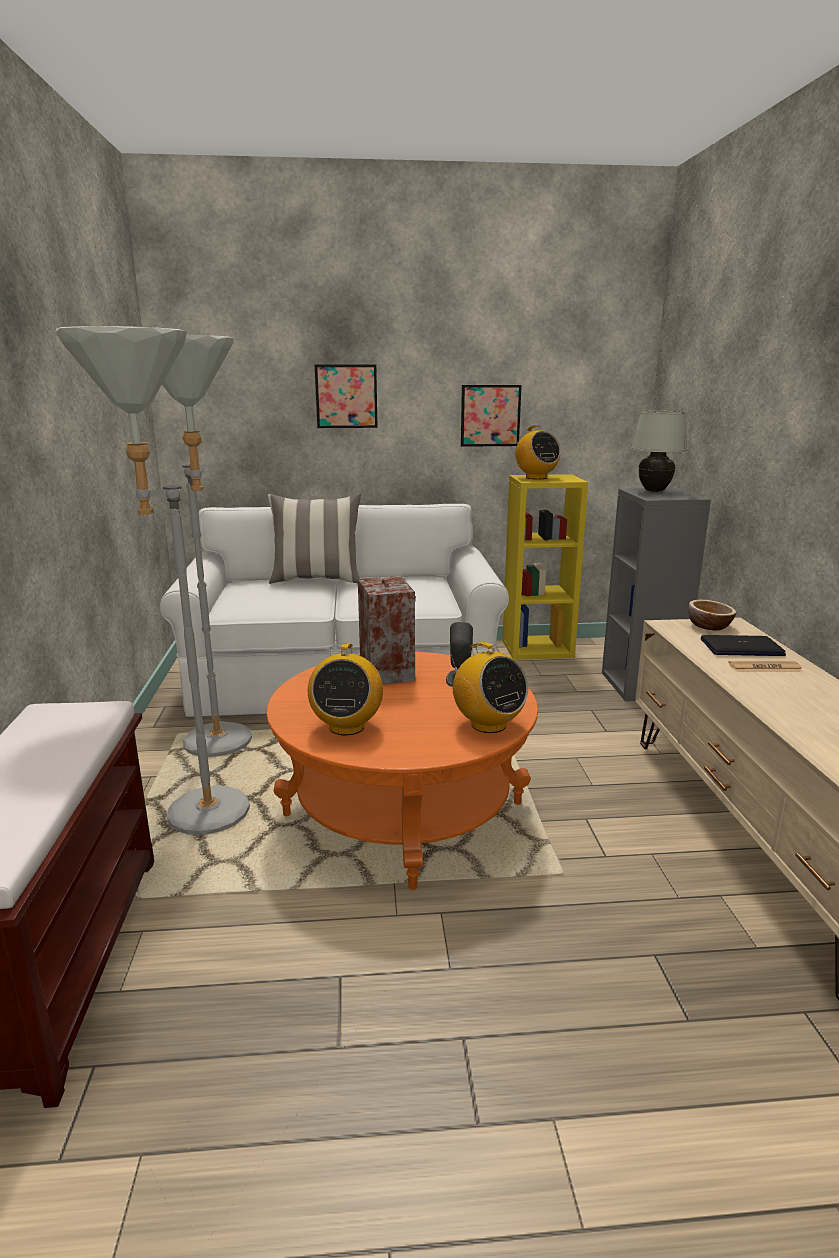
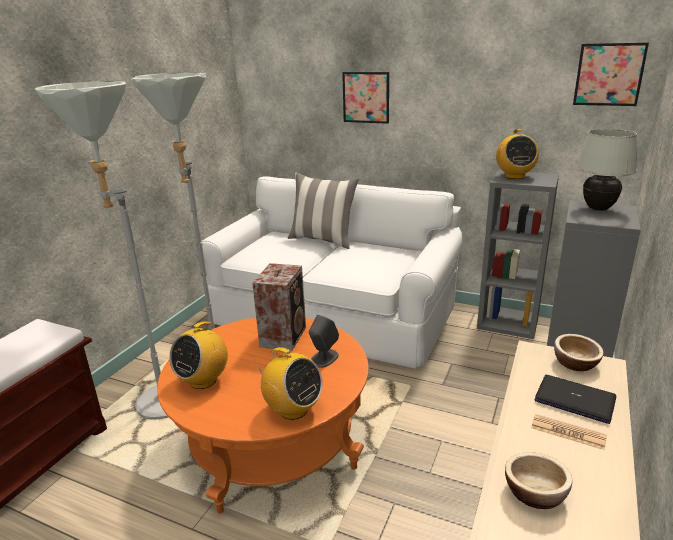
camera: 30 degrees right, 5 degrees up
radio [450,642,528,733] -> radio turned 45 degrees counterclockwise [258,347,323,420]
picture [461,385,522,447] -> picture moved to [573,43,649,106]
yellow bookcase [503,474,588,660] -> grey bookcase [477,170,559,339]
none -> bowl [505,452,572,509]

